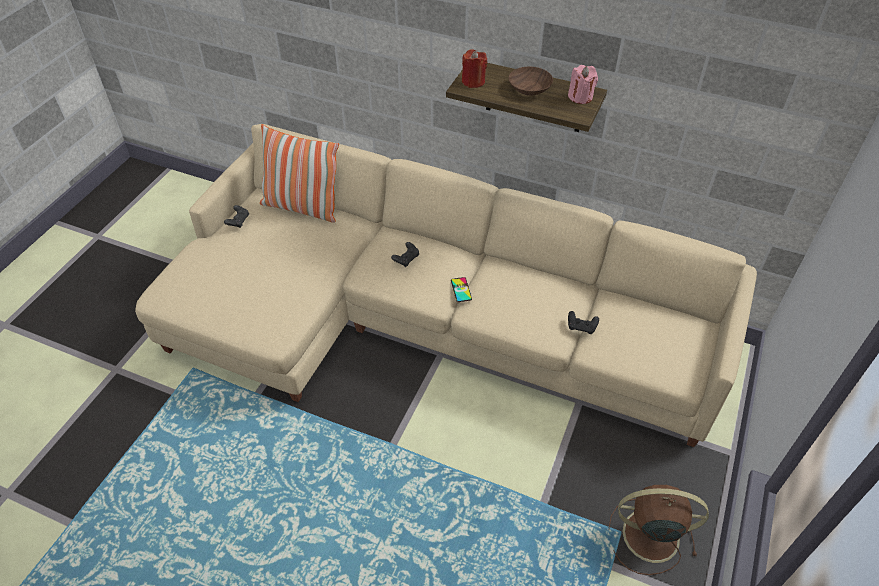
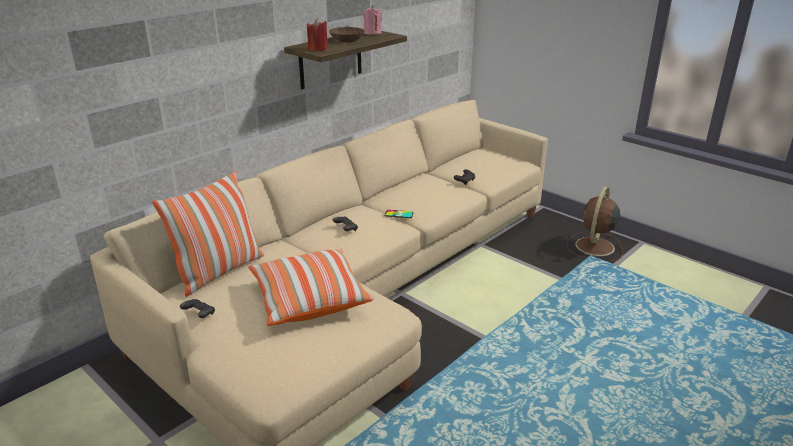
camera: 70 degrees left, 20 degrees down
none -> pillow [249,249,374,326]

